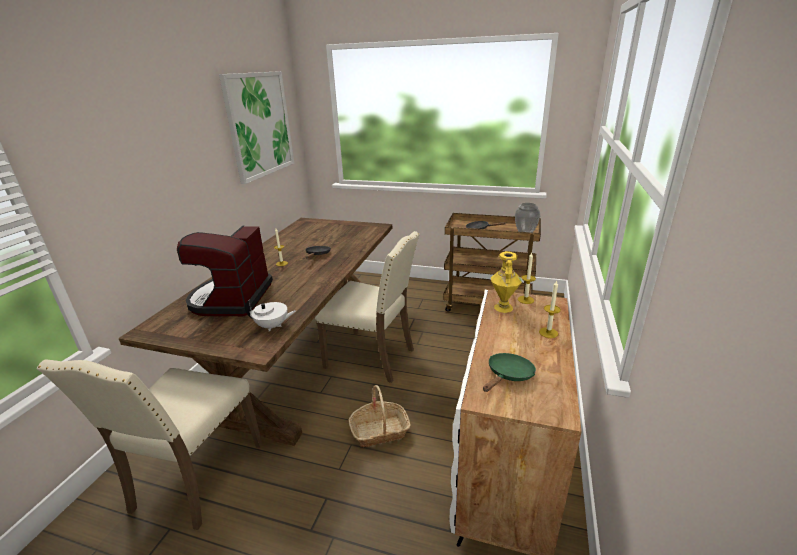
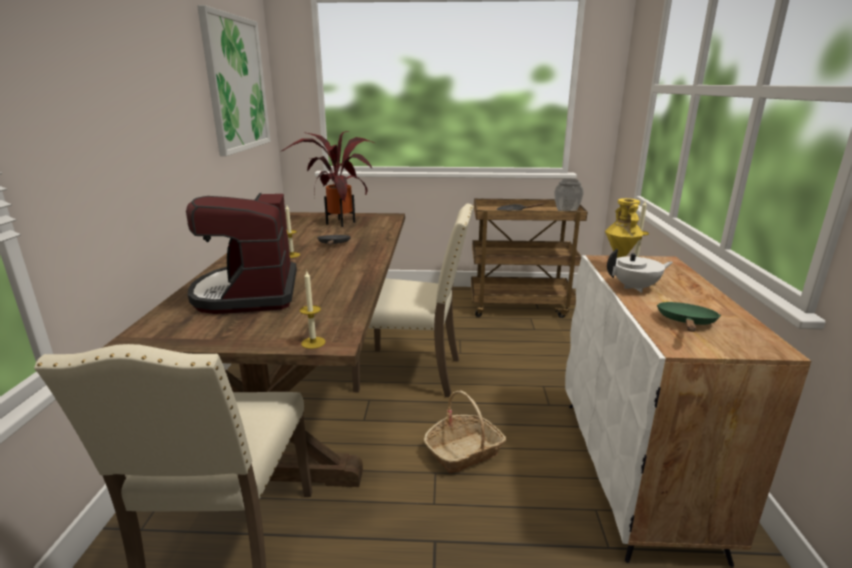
camera: 15 degrees left, 5 degrees down
white teapot [245,300,296,332] -> white teapot moved to [607,249,673,293]
candle [539,280,561,338] -> candle moved to [300,270,325,349]
none -> potted plant [280,131,375,227]

